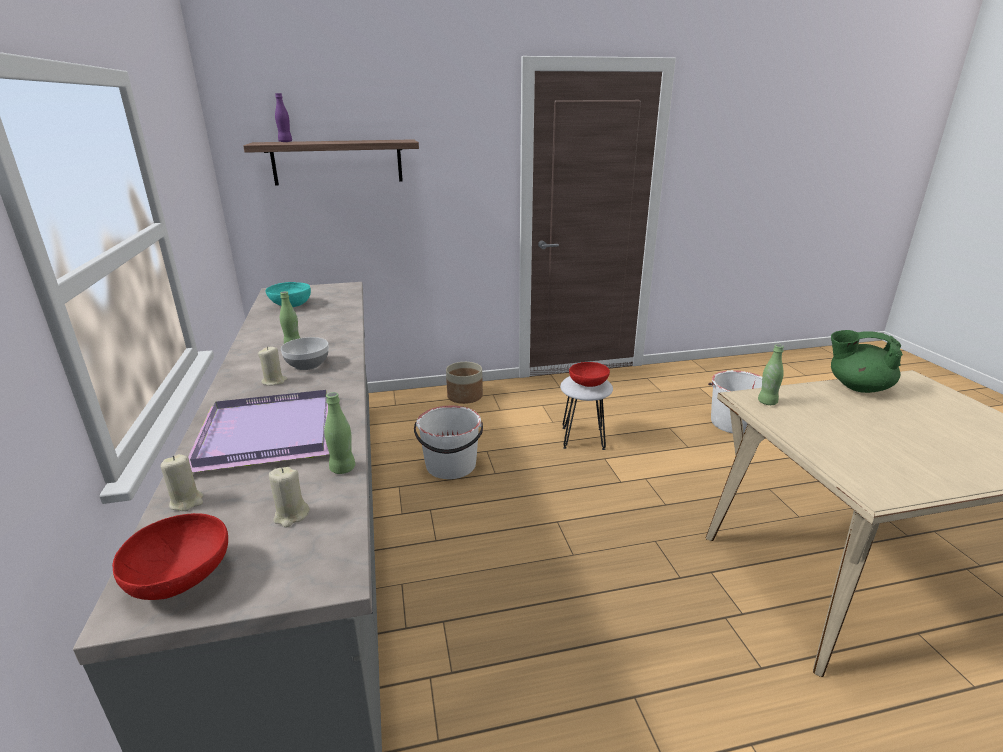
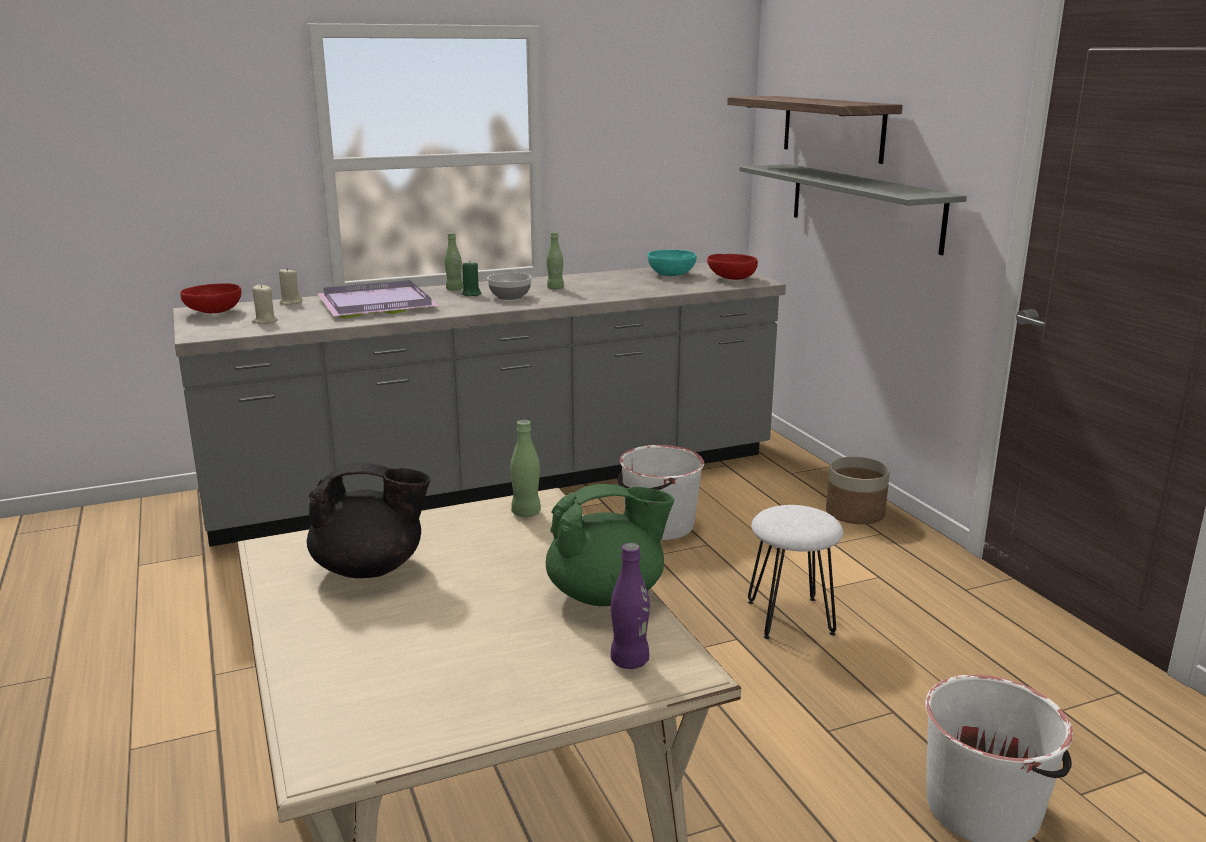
camera: 80 degrees right, 5 degrees down
beige candle [258,346,287,386] -> green candle [462,261,481,296]
purple bottle [275,93,292,142] -> purple bottle moved to [610,543,650,669]
green bottle [324,392,355,474] -> green bottle moved to [444,233,463,291]
red bowl [569,362,610,387] -> red bowl moved to [707,254,758,280]
green teapot [831,330,903,393] -> green teapot turned 60 degrees clockwise [546,484,674,606]
none -> black teapot [307,462,431,578]
none -> grey shelf [740,164,967,255]

